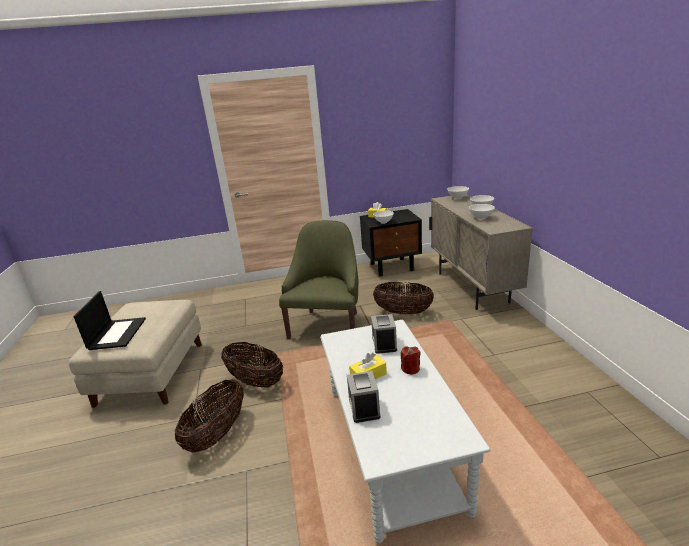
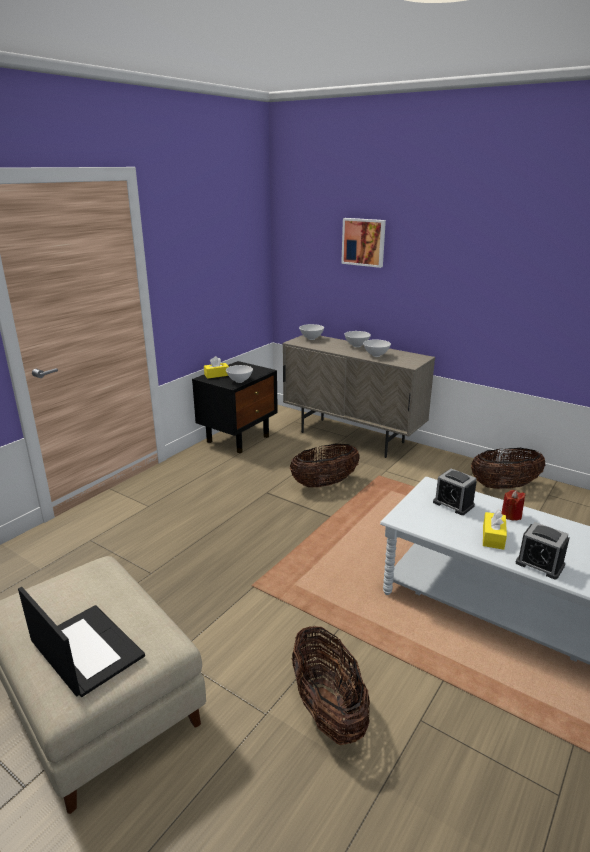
camera: 45 degrees left, 0 degrees up
basket [221,342,283,388] -> basket moved to [471,448,545,489]
green armchair [279,220,359,339] -> none
none -> picture [341,218,386,268]

